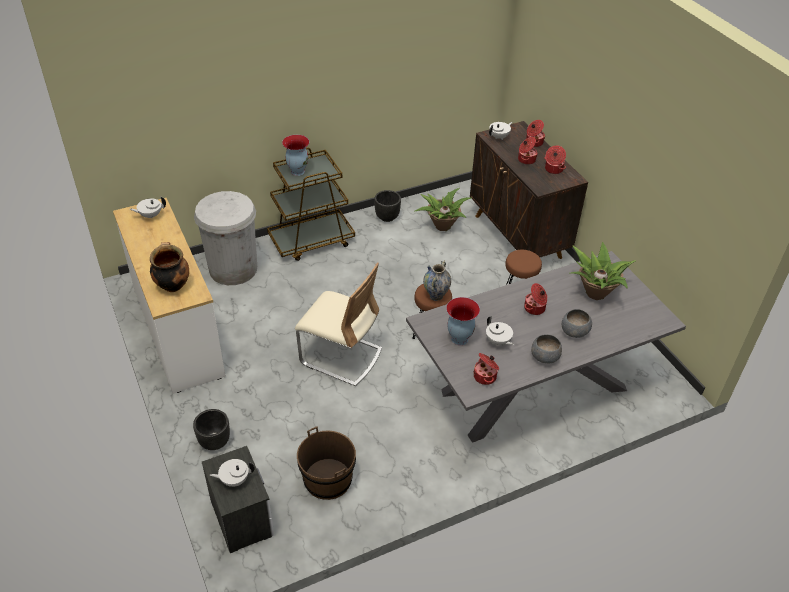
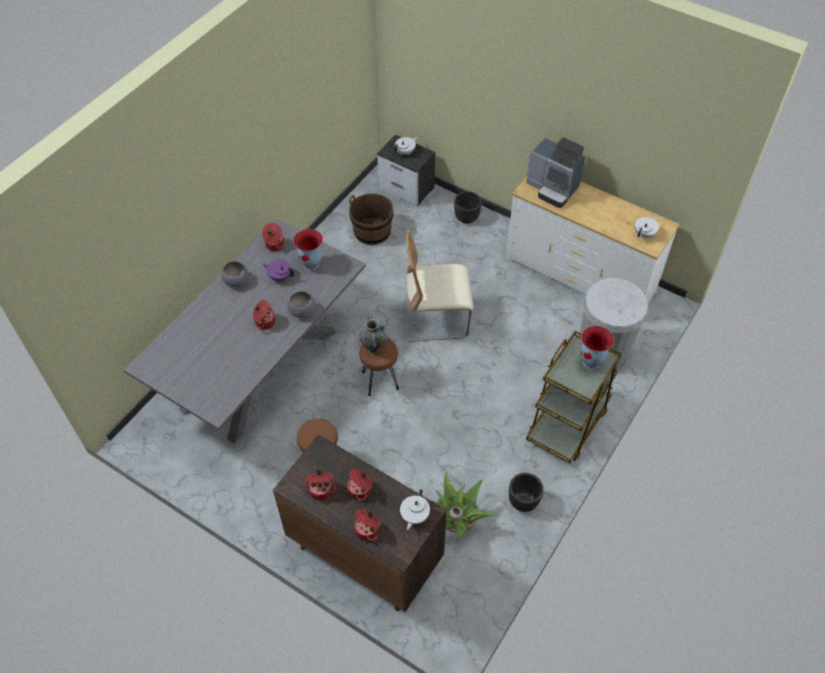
camera: 150 degrees right, 10 degrees up
cooking pot [150,242,189,292] -> coffee machine [526,137,585,208]
white teapot [486,316,514,346] -> purple teapot [262,260,294,281]
grey bowl [562,309,592,338] -> grey bowl moved to [287,291,315,318]
potted plant [570,242,636,300] -> none

